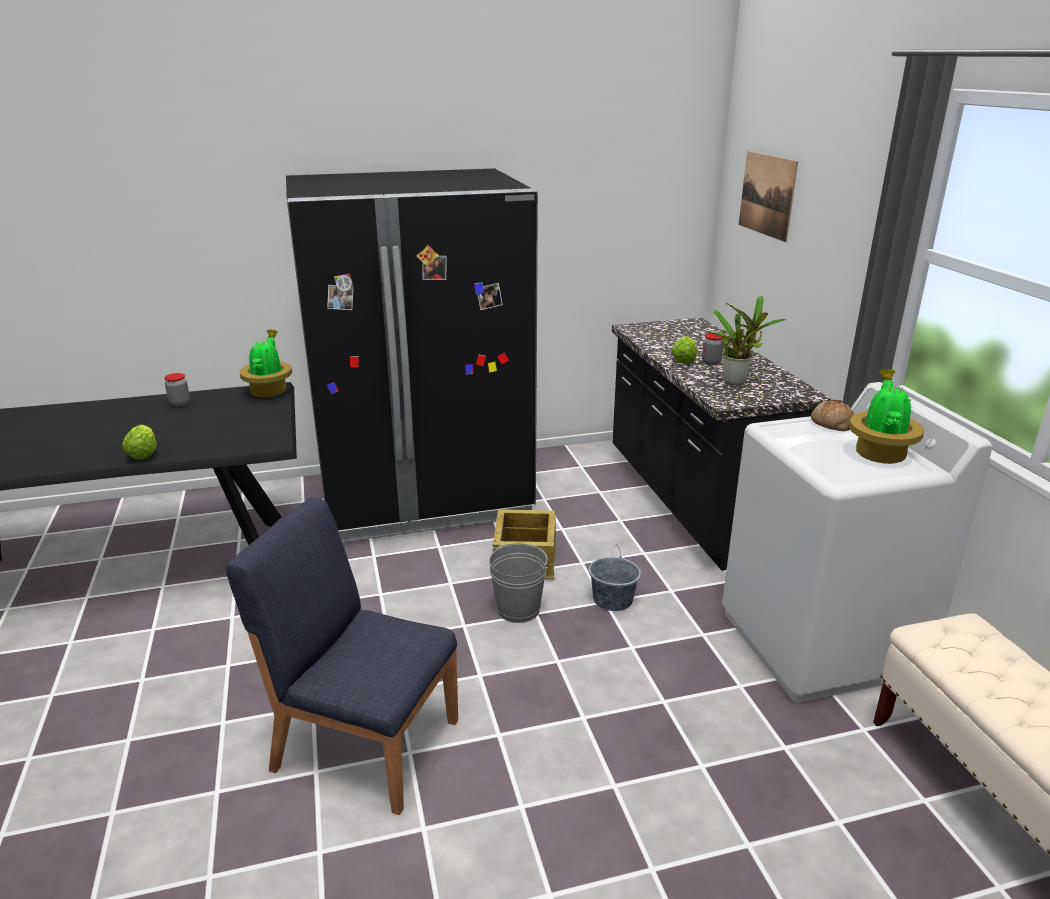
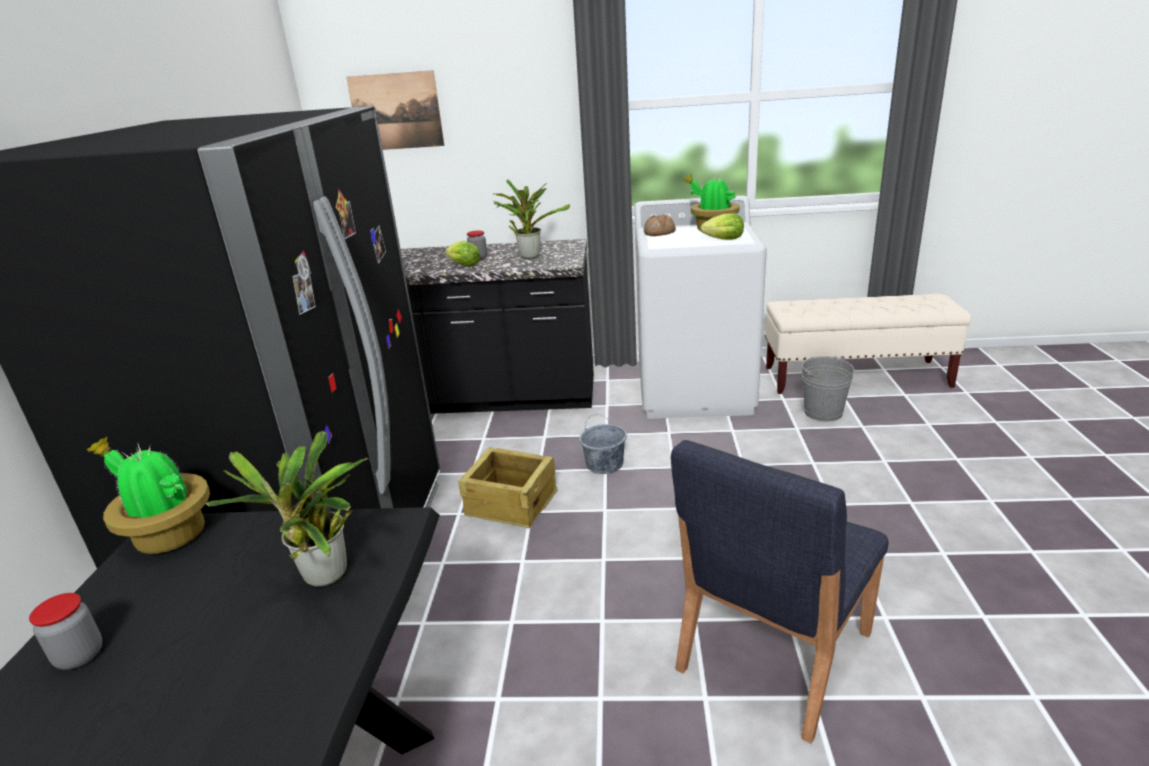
camera: 70 degrees left, 0 degrees up
lettuce [122,424,157,459] -> lettuce moved to [700,213,744,240]
grey bucket [489,543,548,623] -> grey bucket moved to [802,356,854,422]
none -> potted plant [205,431,369,587]

